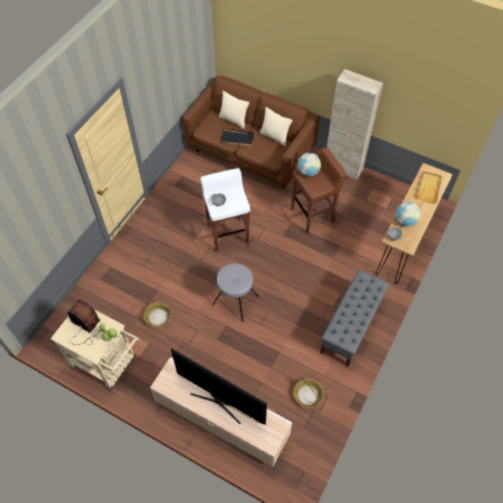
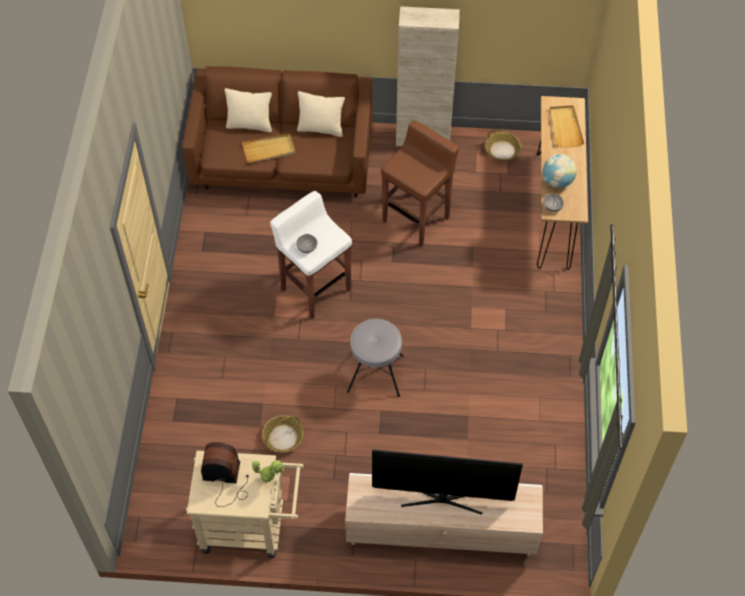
camera: 25 degrees left, 0 degrees up
black tray [219,128,254,146] -> beige tray [242,134,296,163]
basket [293,379,324,408] -> basket moved to [485,129,521,161]
globe [298,153,321,176] -> none
grey bench [320,270,389,367] -> none

